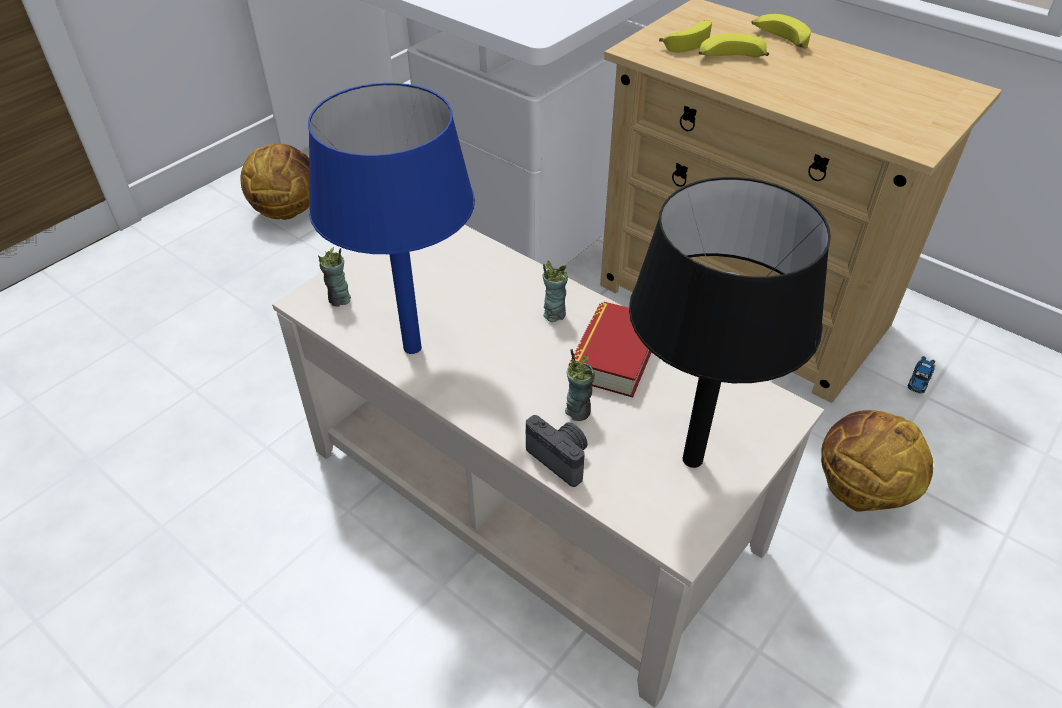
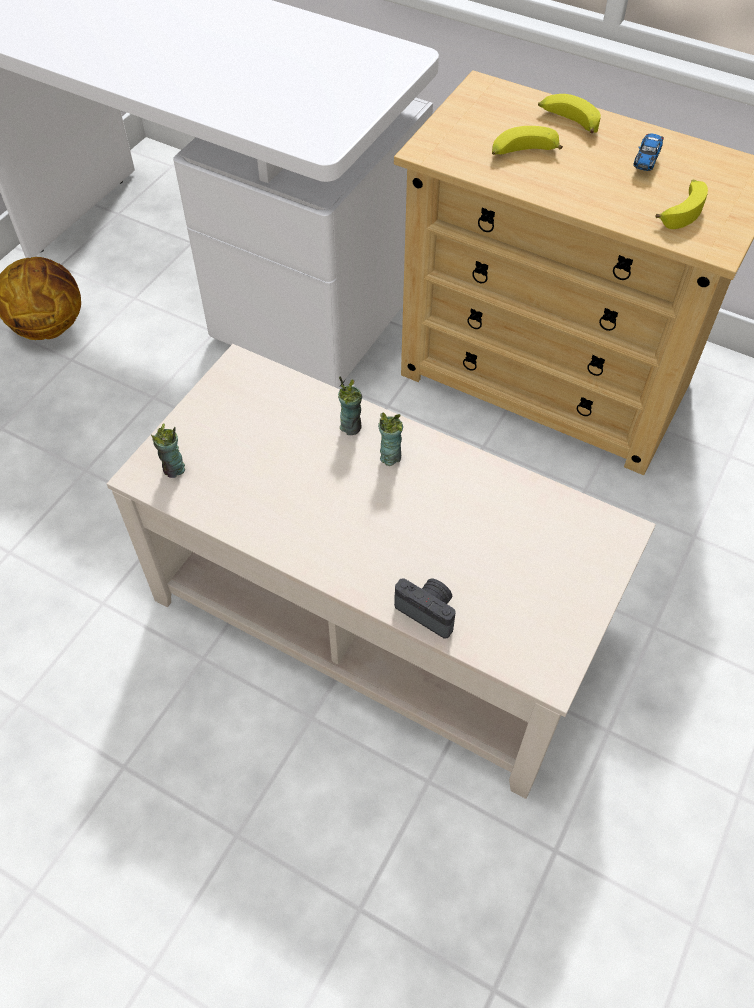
camera: 10 degrees left, 10 degrees up
blue table lamp [308,83,475,354] -> none
cup [565,349,595,421] -> cup moved to [338,376,362,435]
book [569,302,652,398] -> none
black table lamp [629,177,831,468] -> none
banana [659,20,712,53] -> banana moved to [656,179,708,229]
basketball [821,410,933,512] -> none
toy car [908,356,935,393] -> toy car moved to [633,134,664,171]

